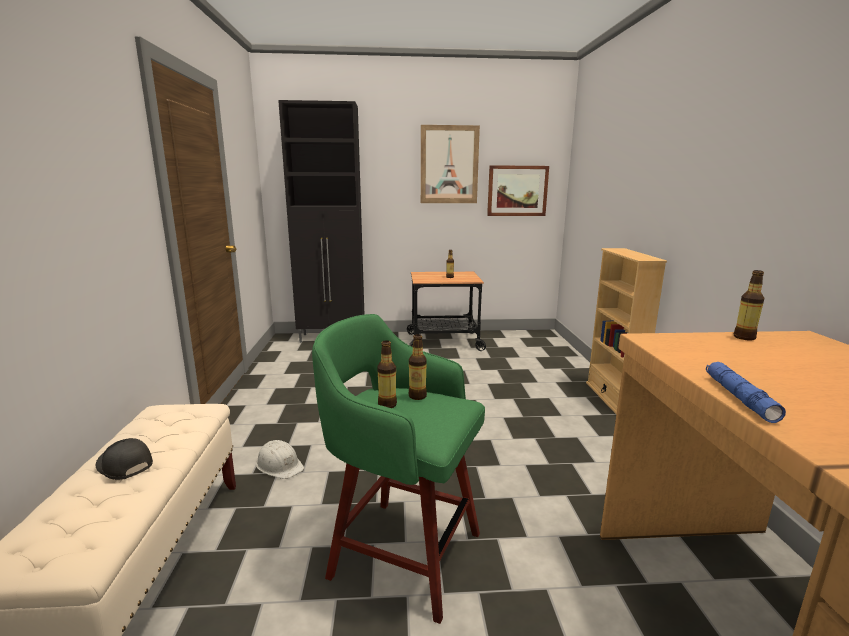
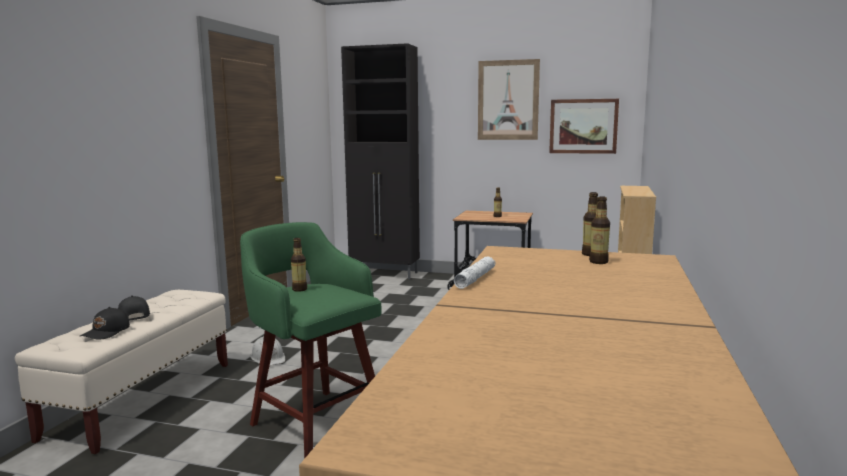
camera: 20 degrees right, 5 degrees down
bottle [409,334,427,400] -> bottle moved to [589,196,610,264]
blue flashlight [706,362,786,423] -> white flashlight [454,256,496,289]
none -> black cap [80,307,130,339]

